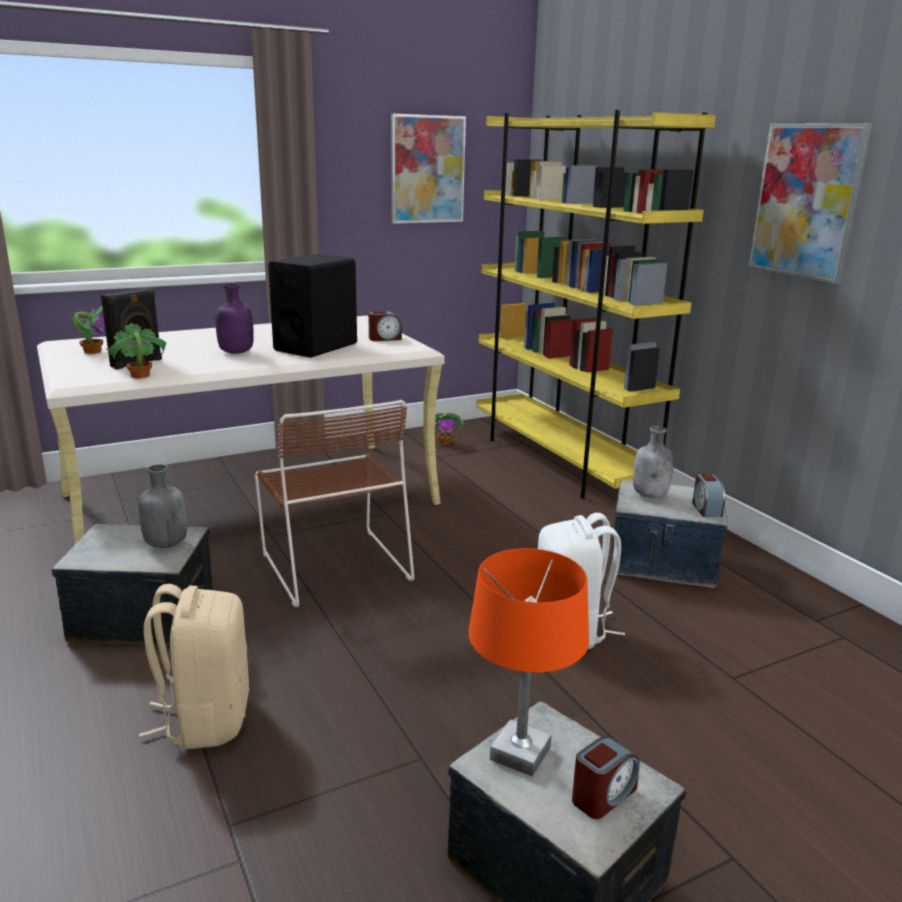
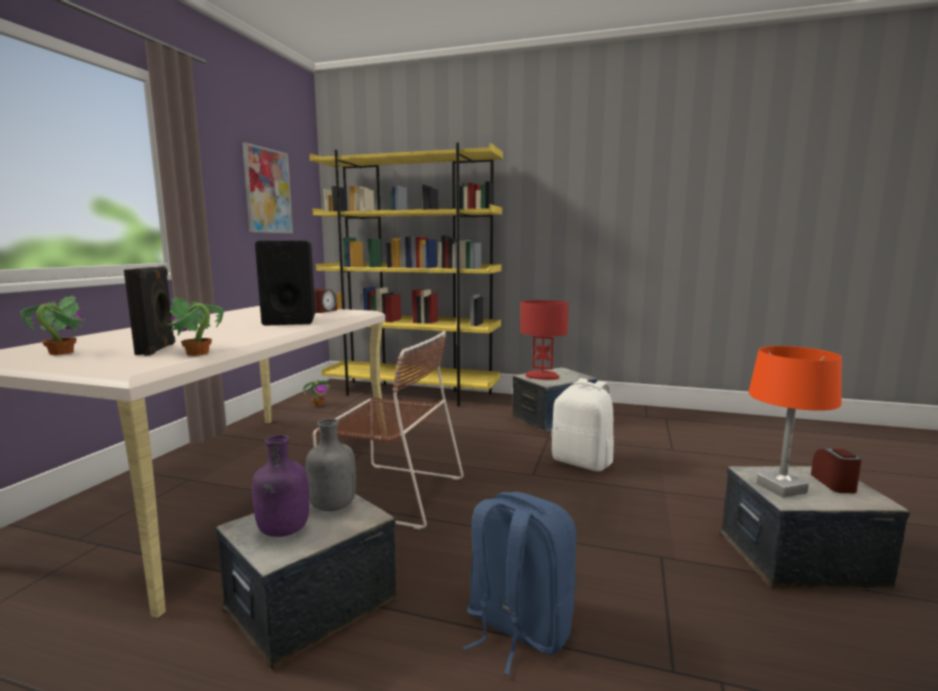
camera: 45 degrees left, 10 degrees down
beige backpack [139,584,249,749] -> blue backpack [462,492,577,675]
purple bottle [215,284,254,354] -> purple bottle moved to [252,435,309,537]
grey bottle [633,426,674,498] -> red table lamp [520,300,569,380]
alarm clock [692,473,725,517] -> none
picture [748,123,872,284] -> none

